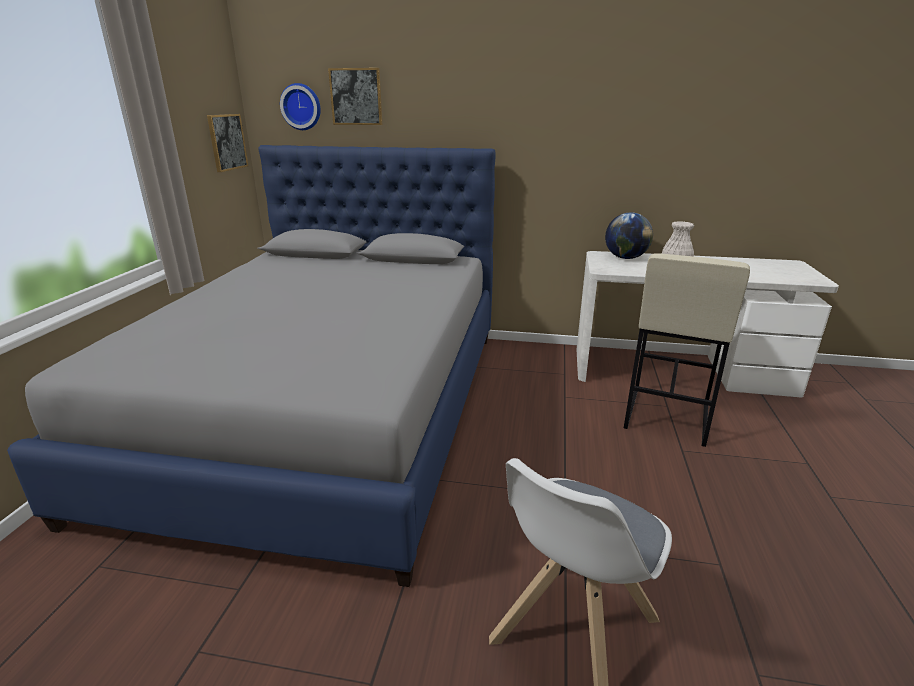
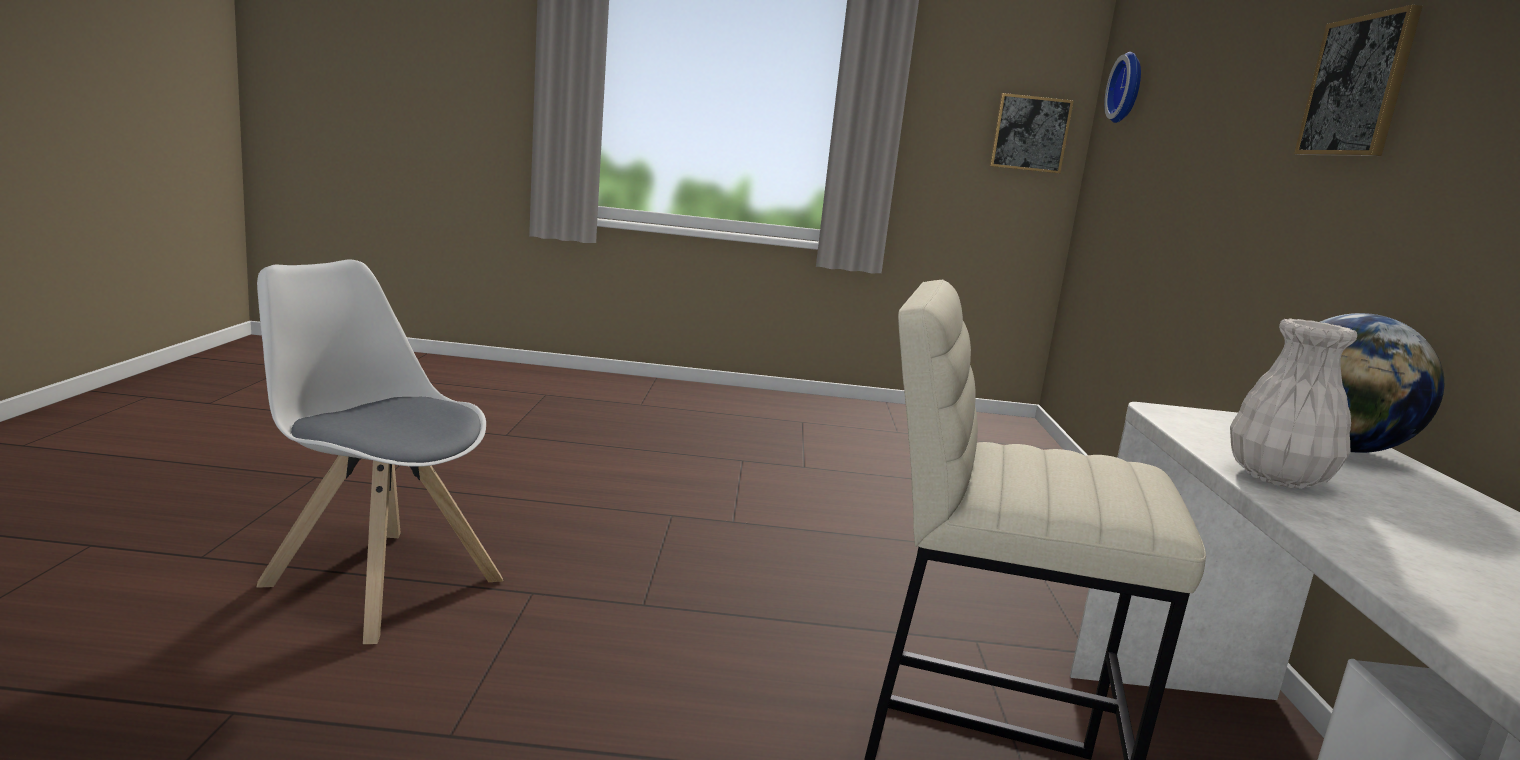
camera: 80 degrees right, 10 degrees down
grey bed [7,145,495,587] -> none
picture [328,68,382,125] -> picture moved to [1294,5,1422,156]

